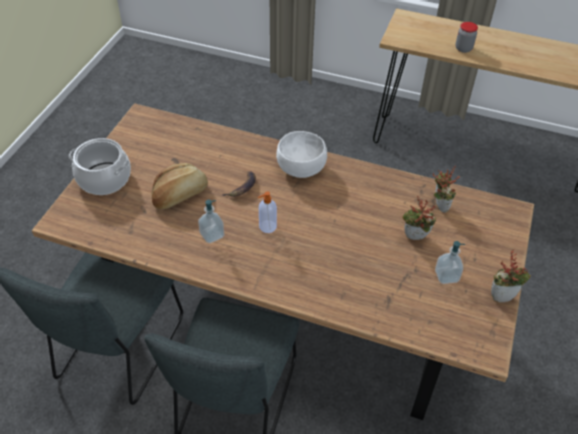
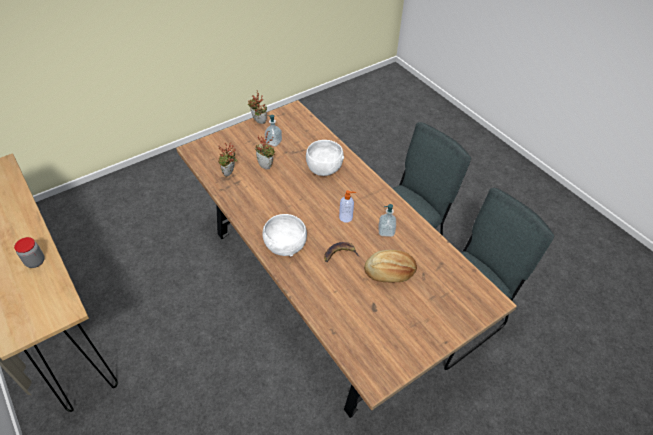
camera: 145 degrees left, 0 degrees up
cooking pot [69,138,131,195] -> none
none -> white bowl [306,140,344,176]

